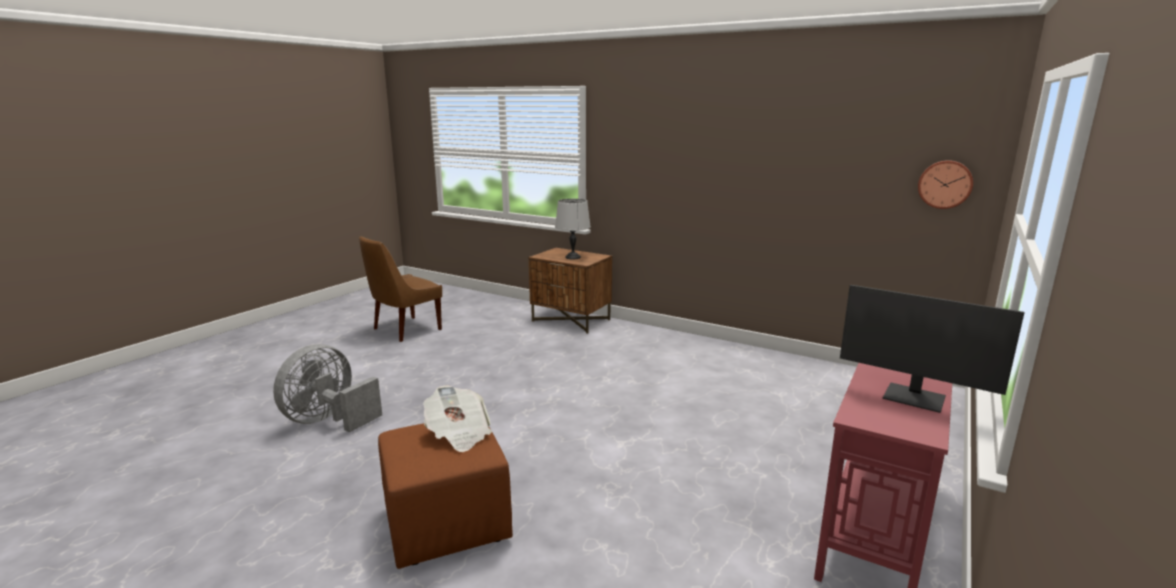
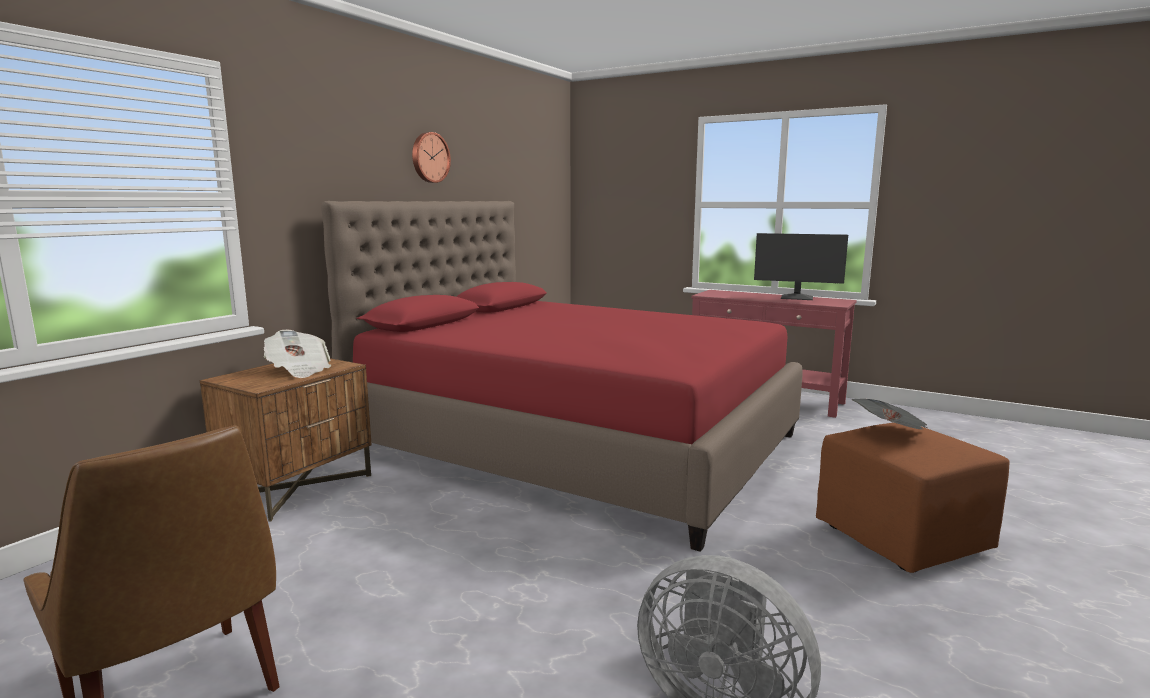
camera: 90 degrees left, 5 degrees down
grey table lamp [555,199,591,259] -> newspaper [263,330,331,378]
monitor [840,285,1025,413] -> monitor turned 75 degrees clockwise [754,233,848,300]
wall clock [918,160,973,209] -> wall clock moved to [412,132,451,183]
none -> red bed [321,201,803,552]

